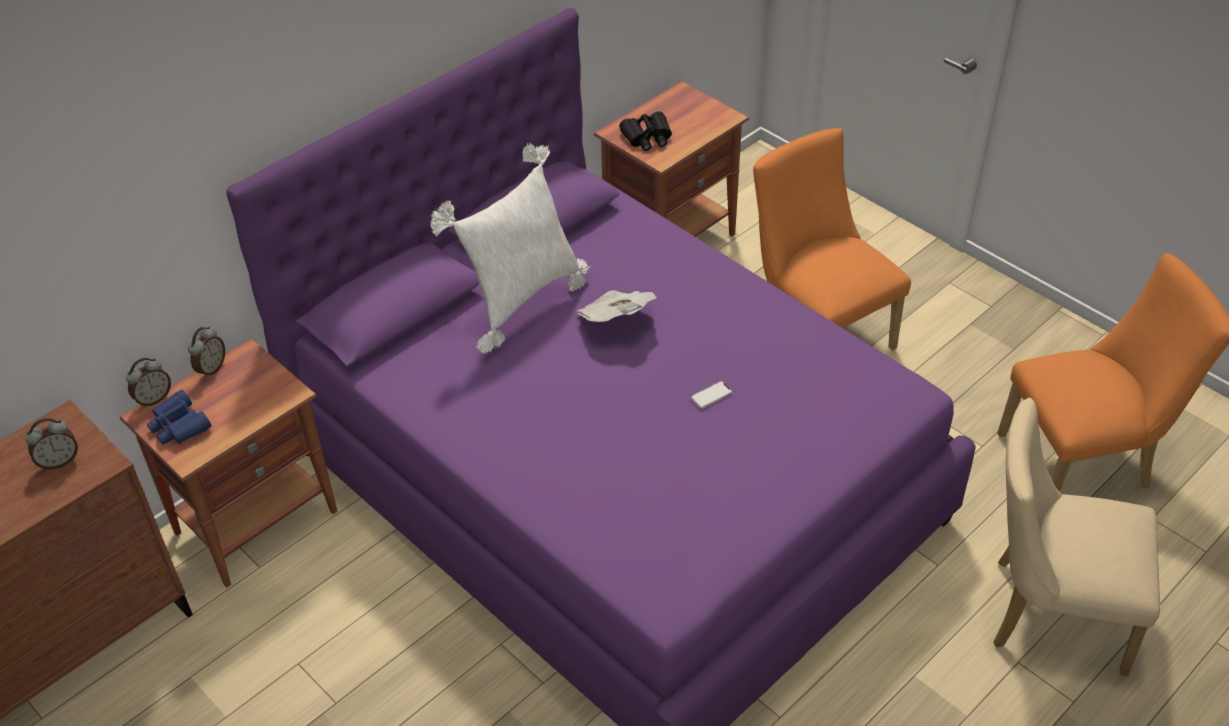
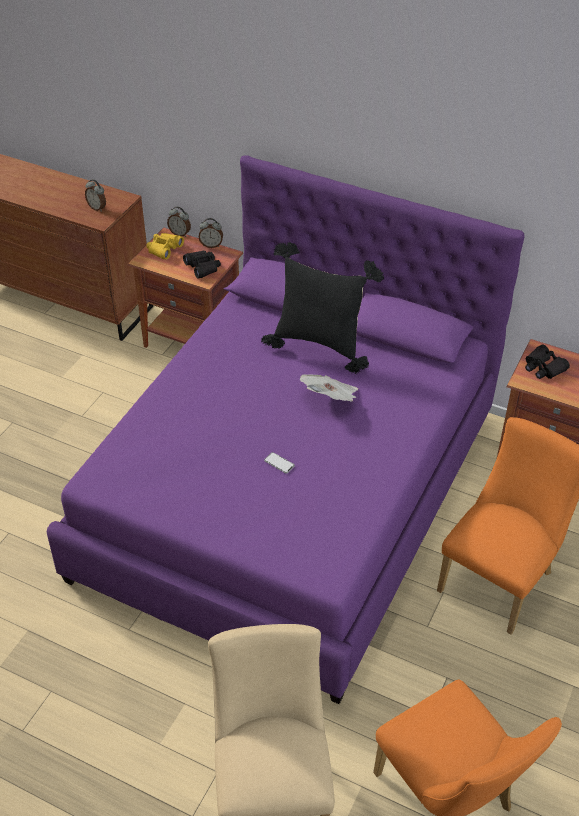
camera: 70 degrees right, 0 degrees up
blue binoculars [147,390,212,445] -> yellow binoculars [146,233,184,260]
white pillow [430,143,590,354] -> black pillow [261,242,384,374]
none -> black binoculars [183,251,221,278]

